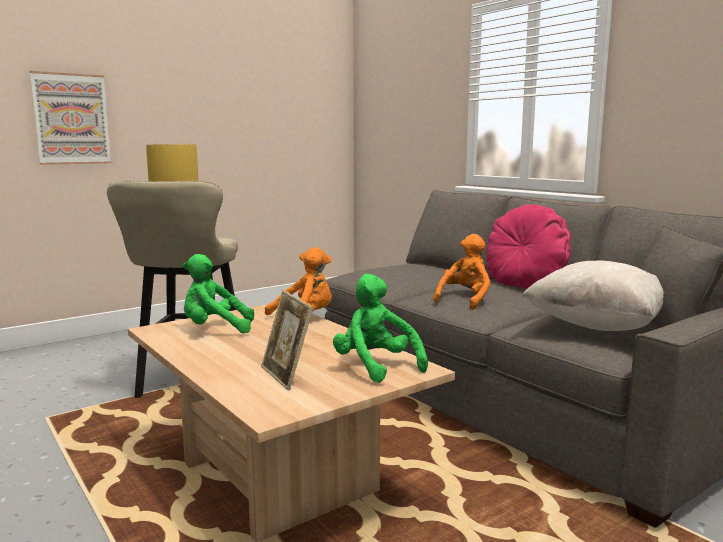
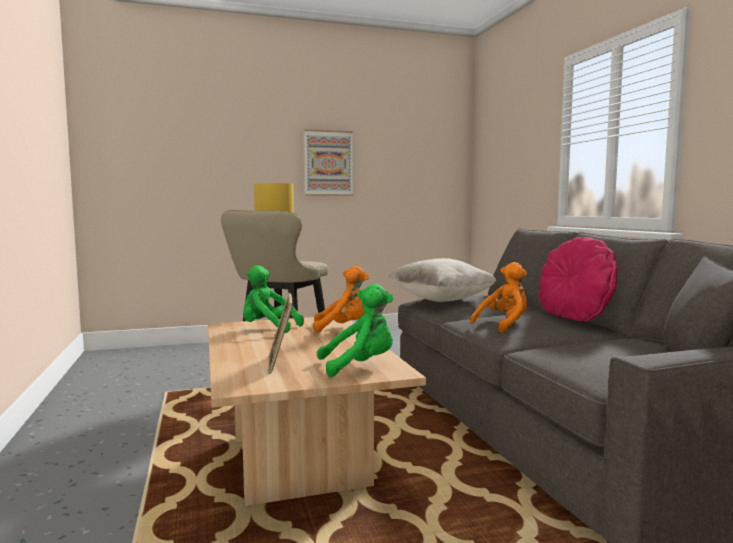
camera: 20 degrees right, 5 degrees down
picture [30,71,111,165] -> picture moved to [304,129,353,196]
green plush toy [333,274,428,383] -> green plush toy turned 90 degrees clockwise [317,284,393,377]
beige pillow [522,260,664,331] -> beige pillow moved to [388,258,496,302]

